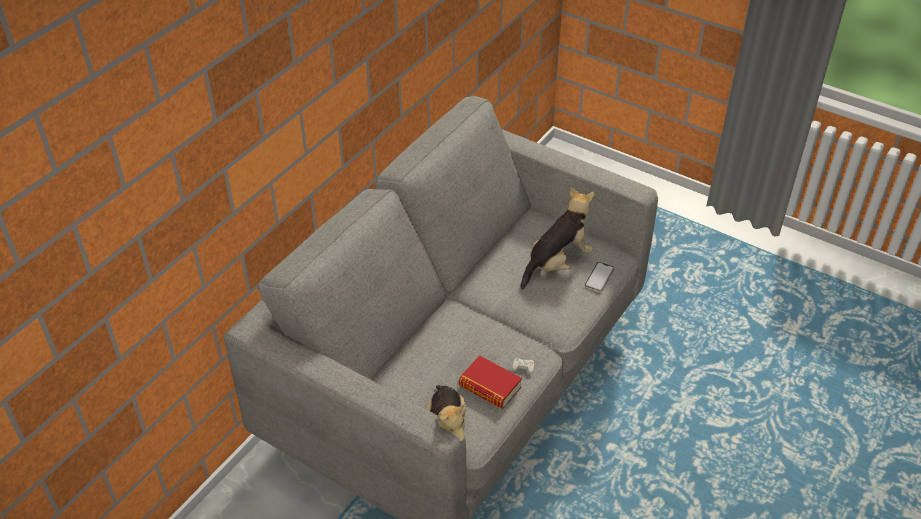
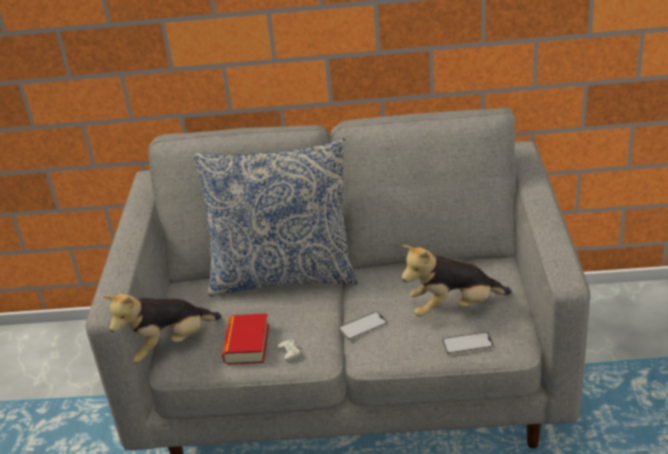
camera: 60 degrees right, 10 degrees down
plush toy [521,188,594,290] -> plush toy turned 150 degrees clockwise [401,245,512,317]
none -> pillow [192,138,358,297]
none -> phone [338,311,387,340]

